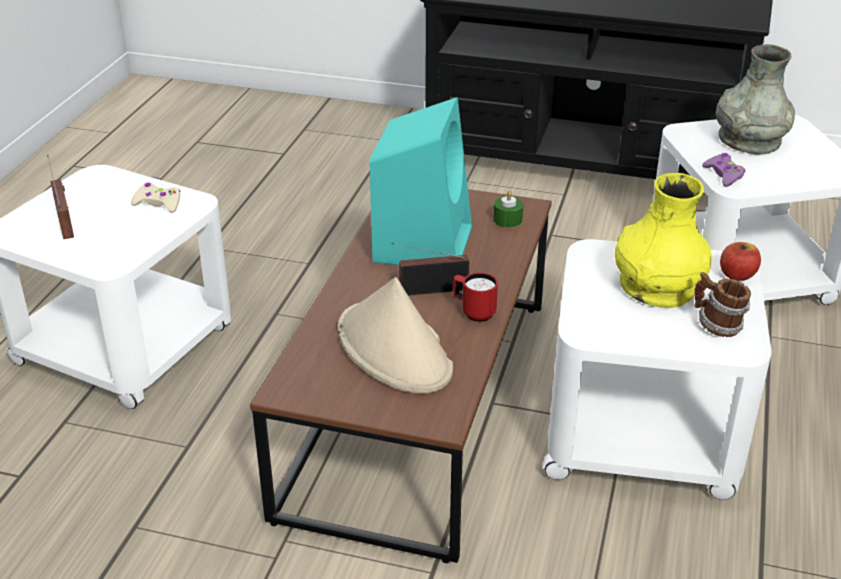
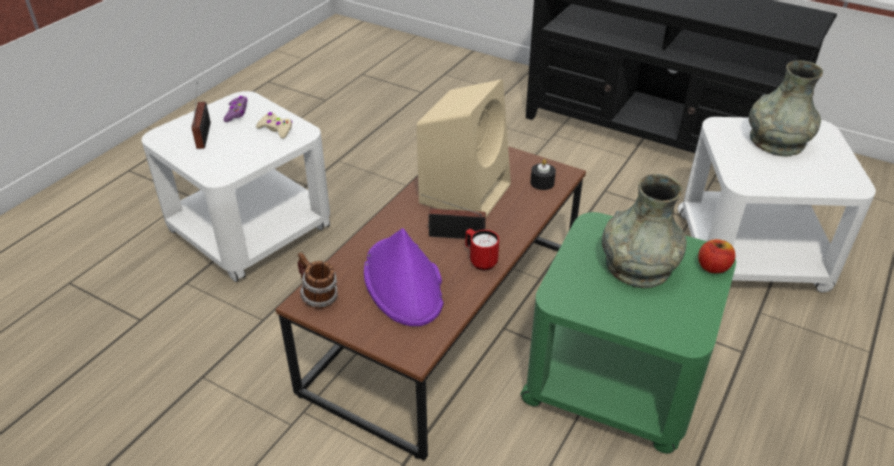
camera: 15 degrees right, 5 degrees up
beige hat [338,277,453,393] -> purple hat [364,228,444,326]
turquoise speaker [369,97,472,265] -> beige speaker [417,79,511,217]
green candle [493,190,523,228] -> black candle [531,159,556,190]
white side table [543,239,771,500] -> green side table [520,212,736,454]
yellow vase [615,173,712,308] -> grey vase [602,174,687,288]
mug [694,272,751,337] -> mug moved to [297,252,338,309]
purple game controller [702,153,745,187] -> purple game controller moved to [223,96,247,122]

